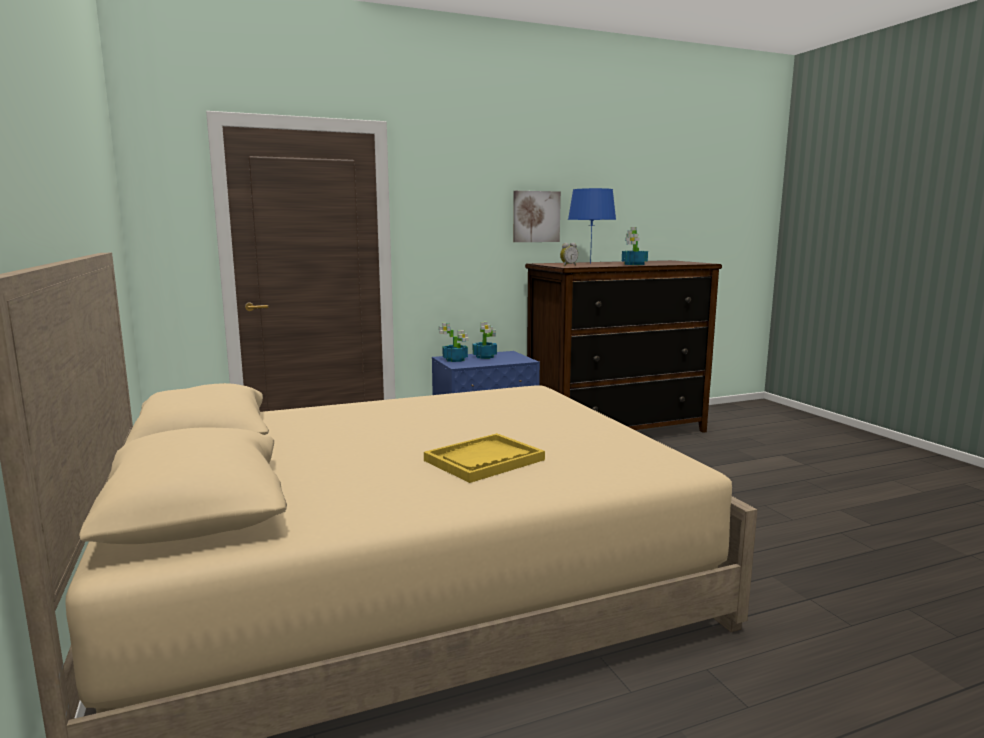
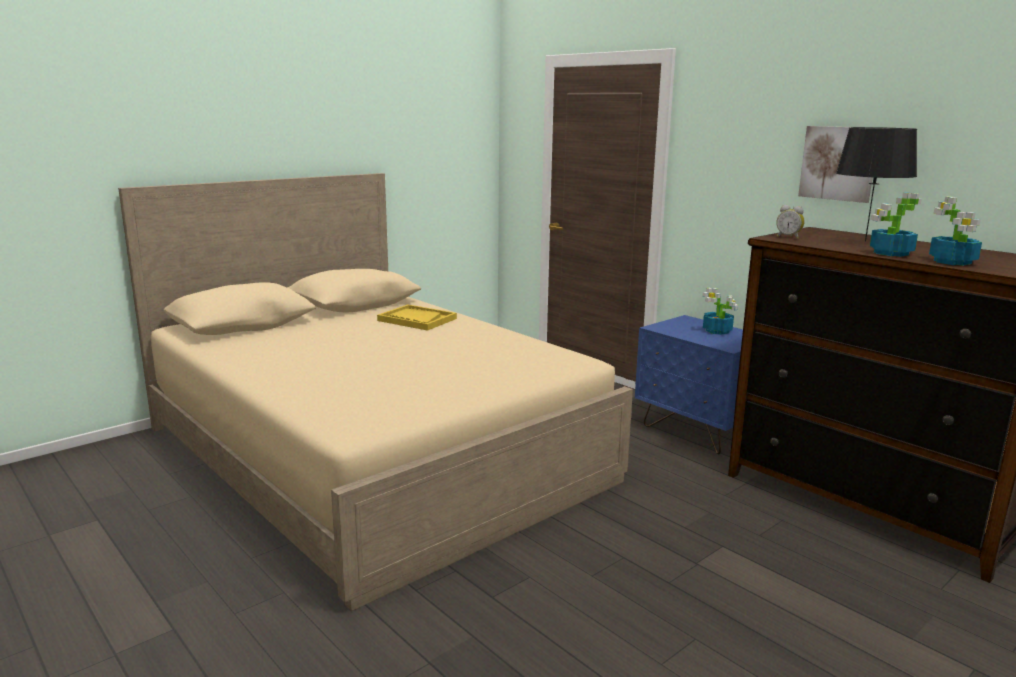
camera: 70 degrees right, 5 degrees up
yellow tray [424,433,545,483] -> yellow tray moved to [377,304,457,331]
potted plant [439,323,468,362] -> potted plant moved to [929,196,982,266]
blue table lamp [568,188,616,264] -> black table lamp [836,127,917,241]

